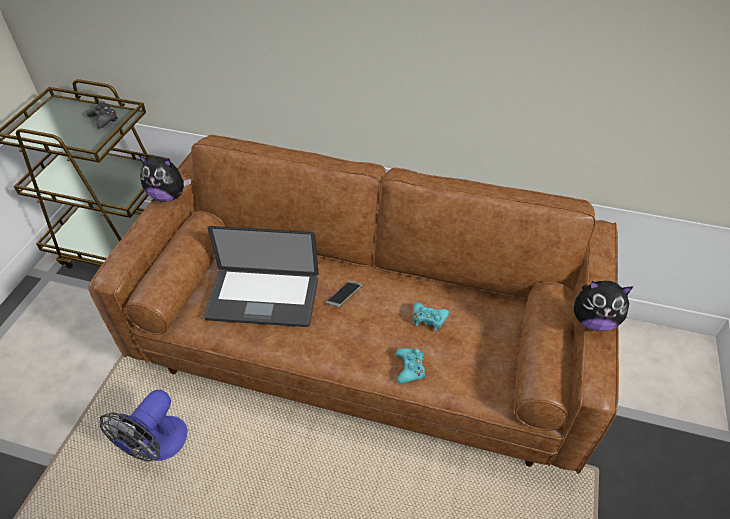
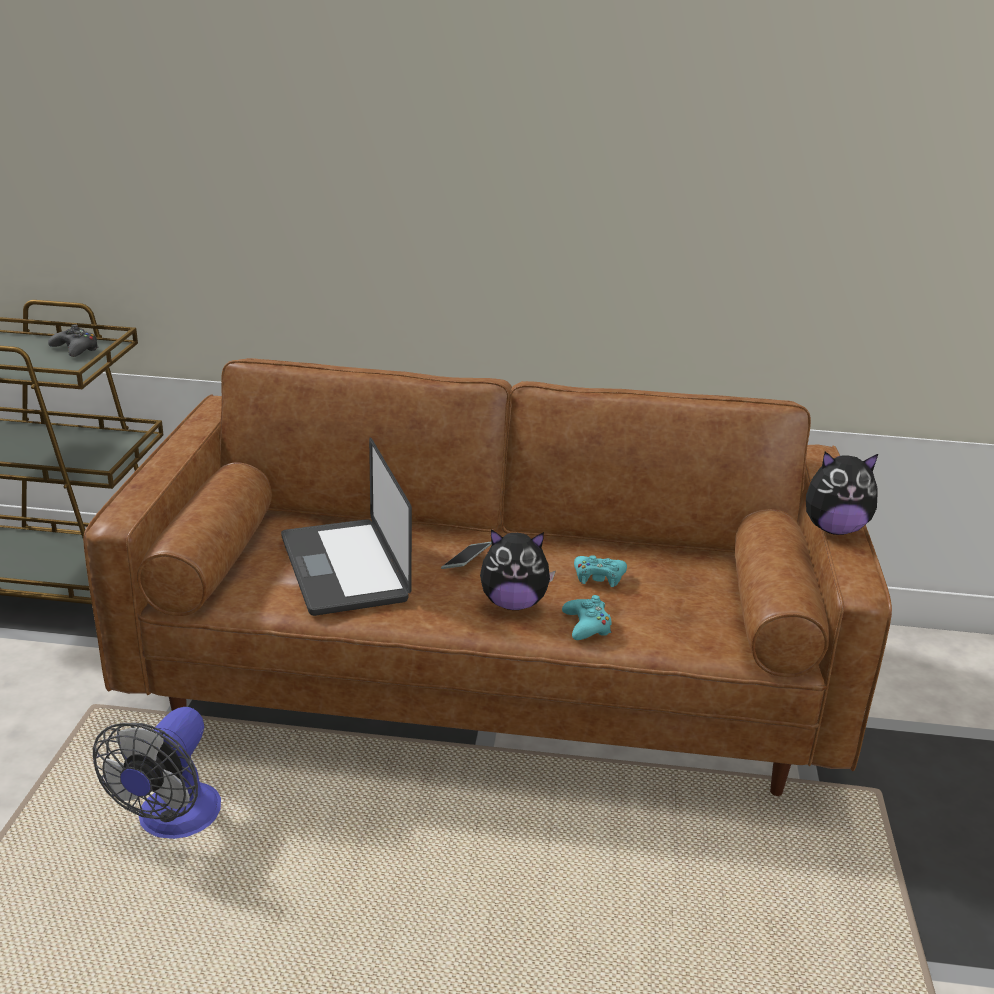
camera: 10 degrees left, 20 degrees down
plush toy [139,155,191,202] -> plush toy moved to [480,529,555,610]
laptop [204,226,319,327] -> laptop turned 75 degrees clockwise [281,438,412,616]

